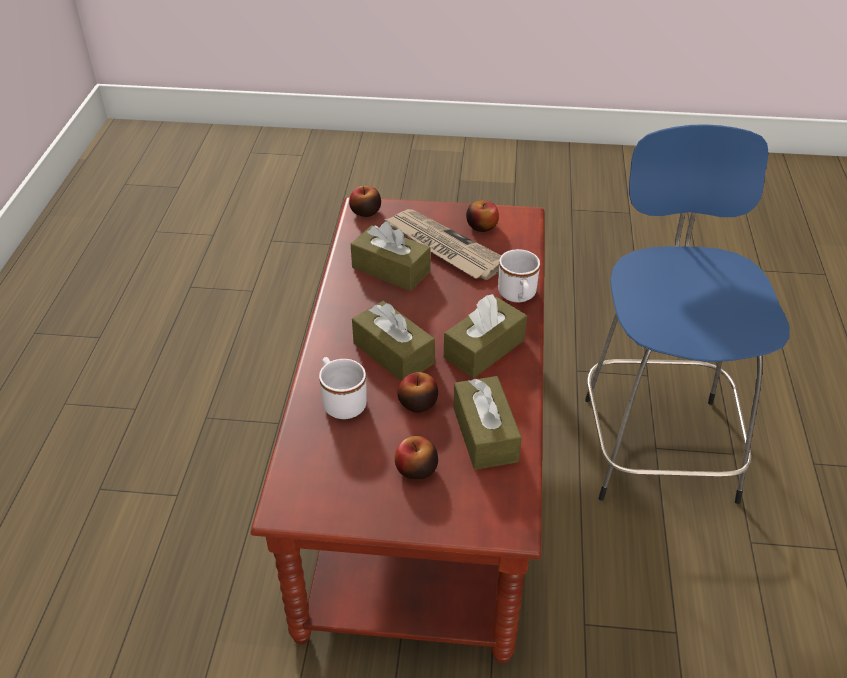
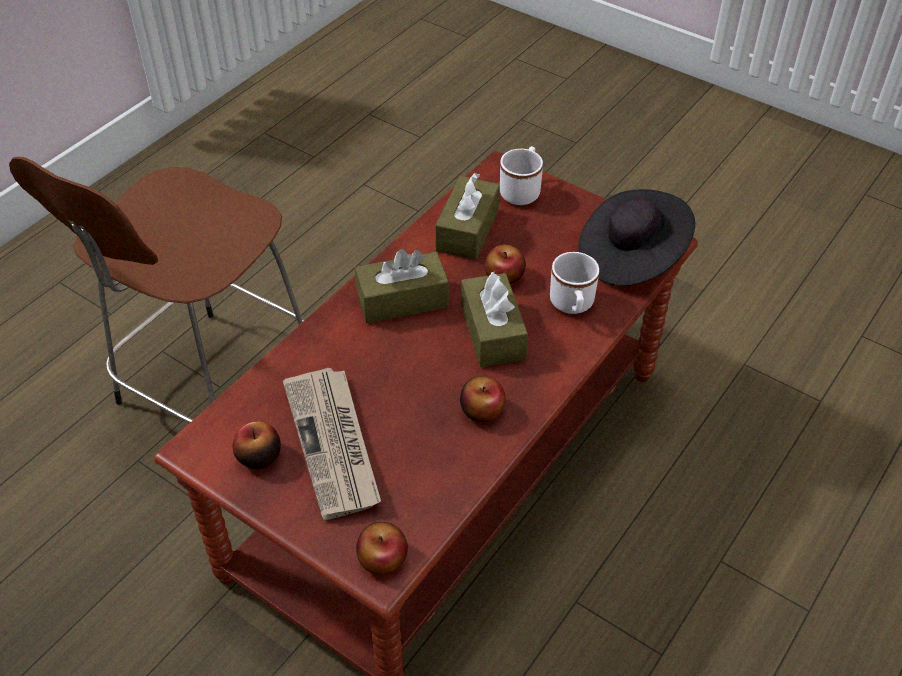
camera: 150 degrees left, 5 degrees up
brown tissue box [351,222,431,291] -> none
apple [395,436,438,479] -> apple moved to [460,376,506,422]
white mug [498,249,540,302] -> white mug moved to [500,146,543,205]
blue stool [585,124,790,504] -> brown stool [9,157,304,423]
none -> black hat [578,189,695,286]

